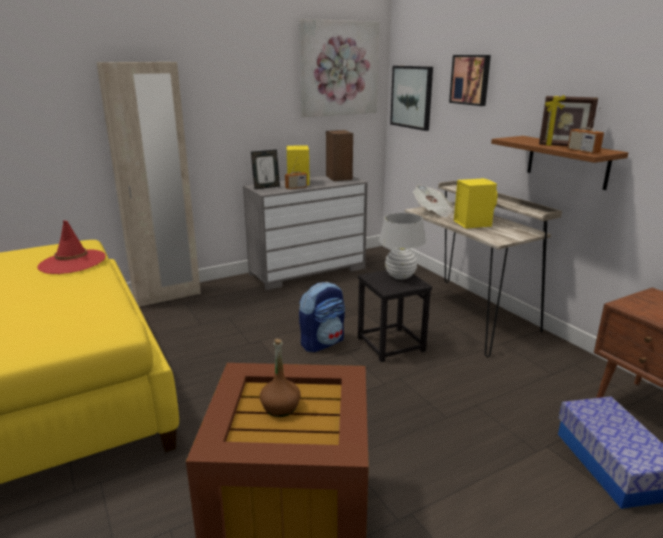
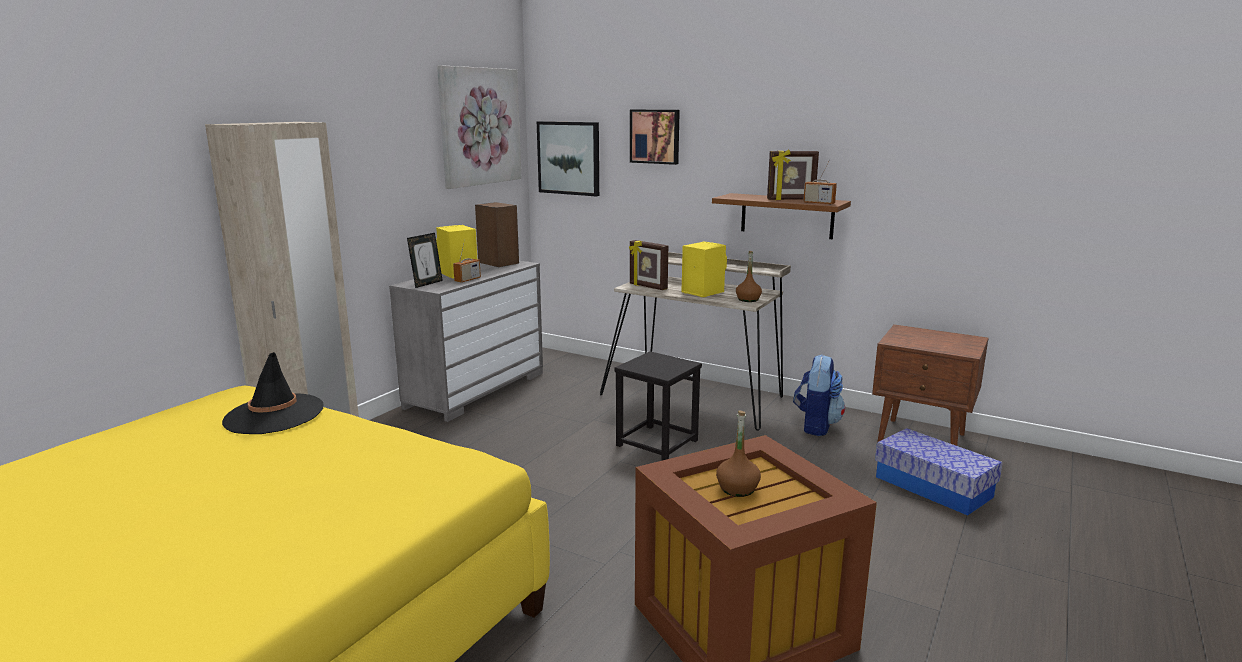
camera: 30 degrees left, 5 degrees down
red hat [37,221,106,274] -> black hat [222,352,323,434]
backpack [299,282,345,352] -> backpack moved to [793,354,845,436]
white table lamp [379,213,426,280] -> none
newspaper [413,185,454,218] -> picture frame [629,240,668,290]
none -> brown bottle [736,251,762,302]

